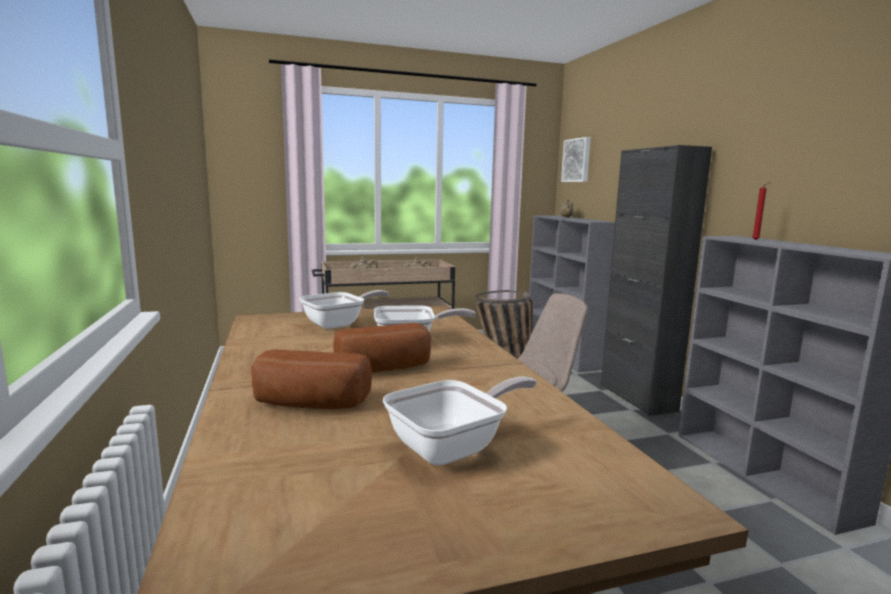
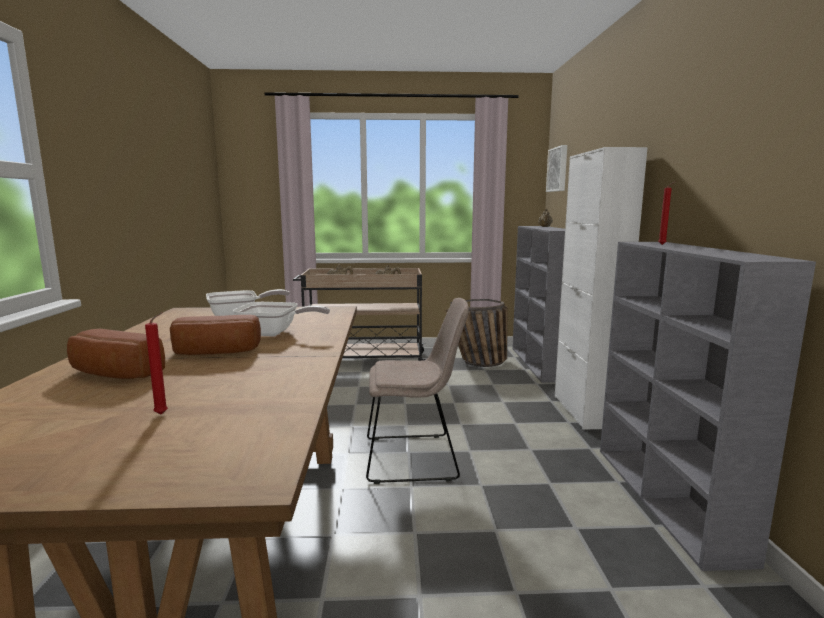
camera: 15 degrees right, 0 degrees up
frying pan [383,377,537,466] -> red candle [145,312,168,415]
black cabinet [601,145,712,416] -> white cabinet [555,147,648,430]

